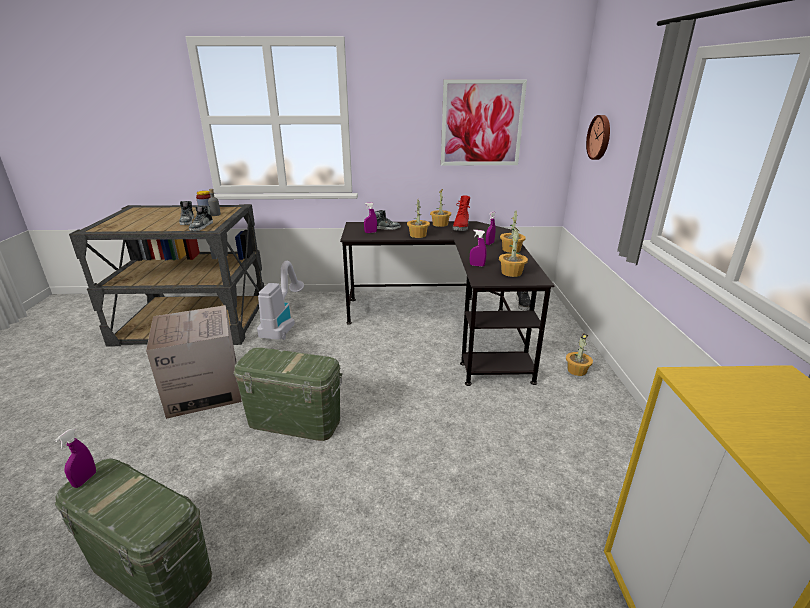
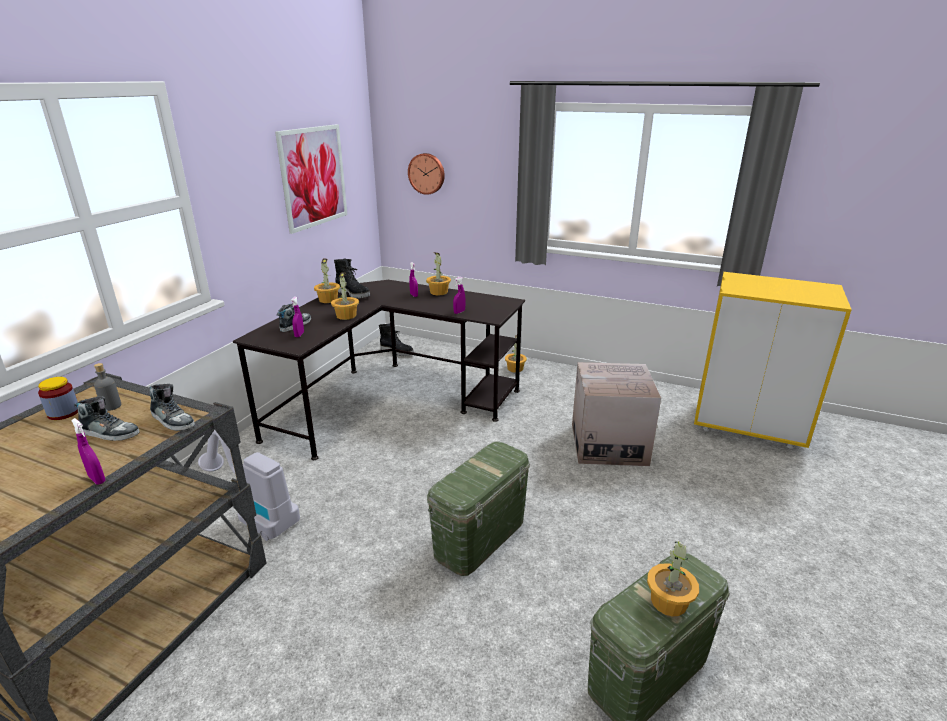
camera: 65 degrees left, 0 degrees up
purple spray bottle [55,429,96,488] -> purple spray bottle moved to [71,418,105,484]
cardboard box [146,305,242,419] -> cardboard box moved to [572,362,661,466]
red boot [453,196,470,231] -> black boot [334,258,370,299]
potted plant [499,227,528,277] -> potted plant moved to [647,541,699,617]

